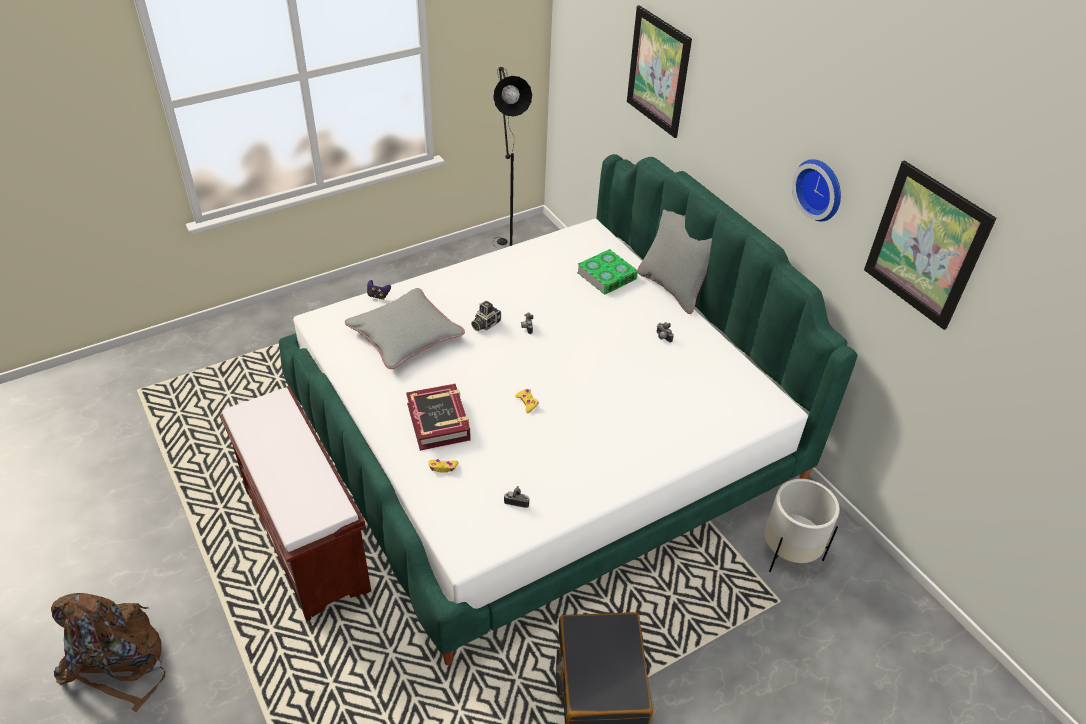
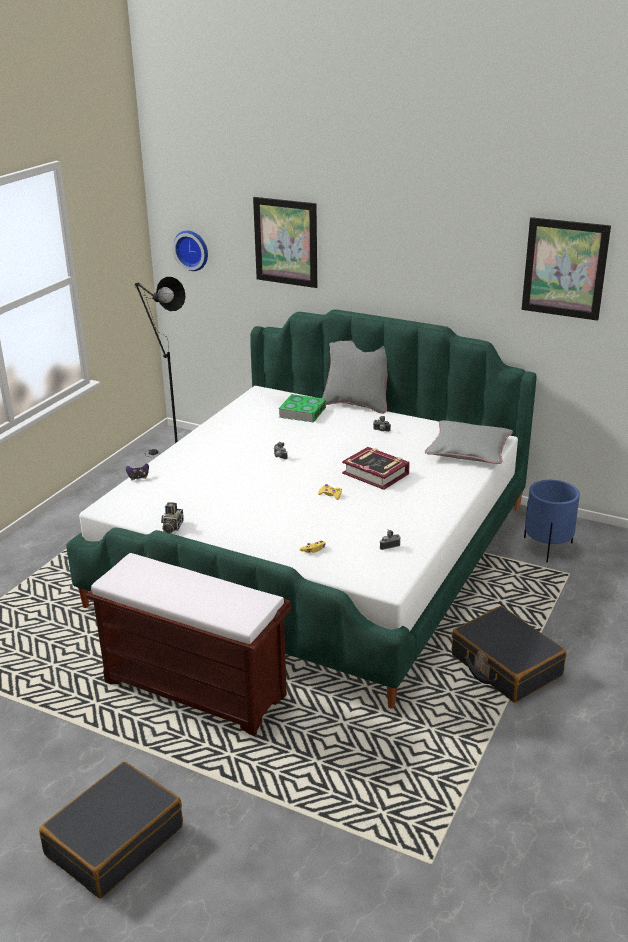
camera: 30 degrees left, 15 degrees down
brown backpack [51,593,165,712] -> black suitcase [39,761,183,898]
grey pillow [345,288,465,369] -> grey pillow moved to [425,420,513,464]
book [406,384,471,451] -> book moved to [342,447,410,490]
camera [471,301,501,331] -> camera moved to [161,502,184,534]
white planter [764,479,840,572] -> blue planter [524,480,580,563]
wall clock [792,159,841,221] -> wall clock moved to [173,231,208,271]

